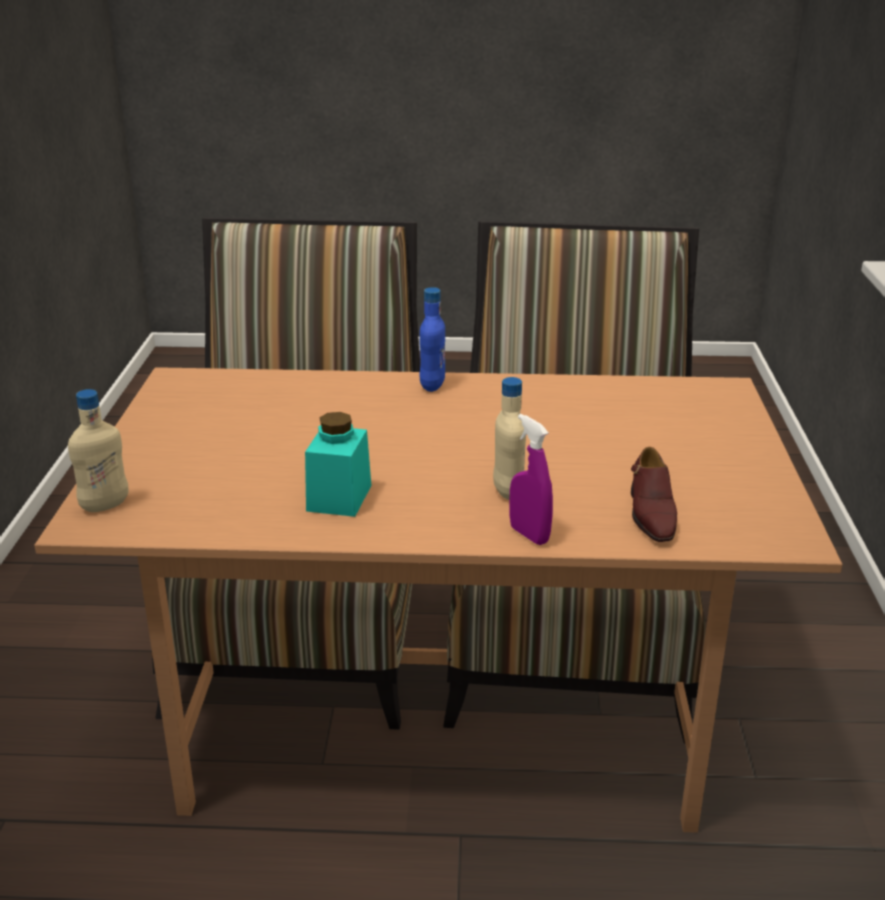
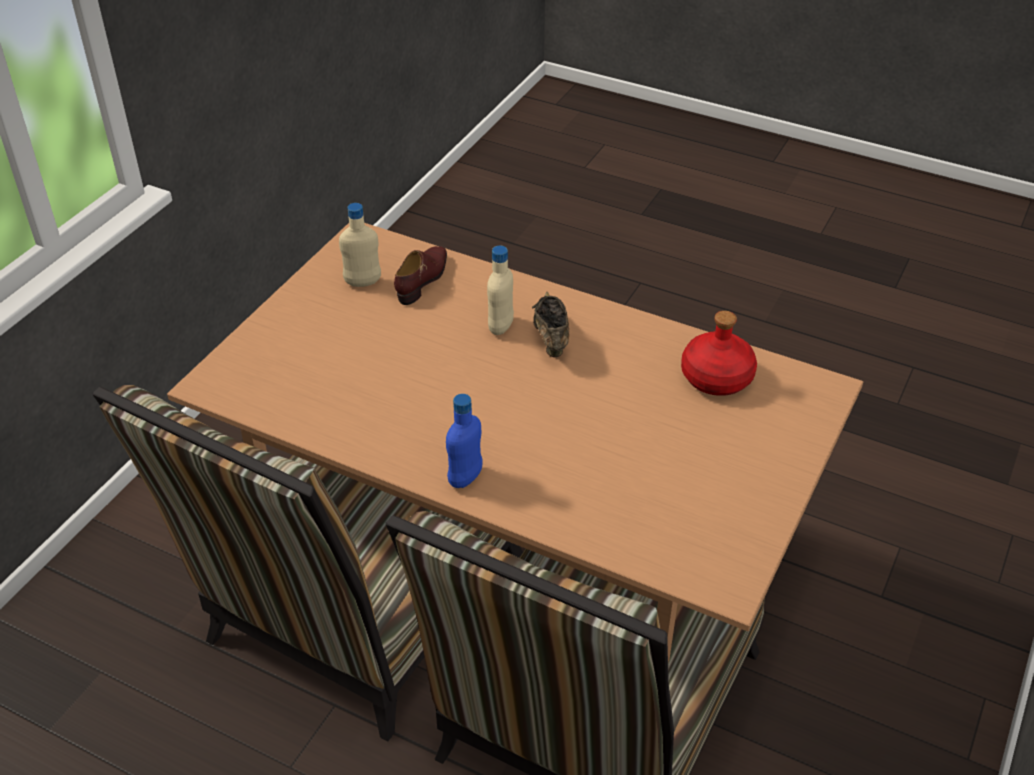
camera: 155 degrees left, 15 degrees up
beige bottle [68,389,129,512] -> beige bottle moved to [339,203,381,287]
turquoise jar [305,412,371,517] -> none
purple spray bottle [510,414,553,545] -> none
none -> brown shoe [532,292,569,357]
none -> red bottle [681,311,757,396]

